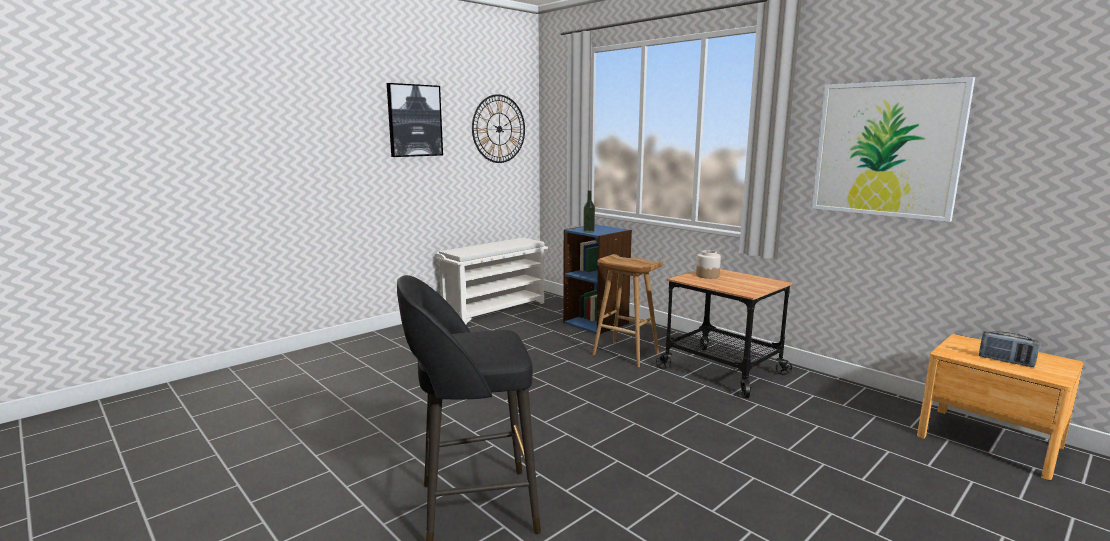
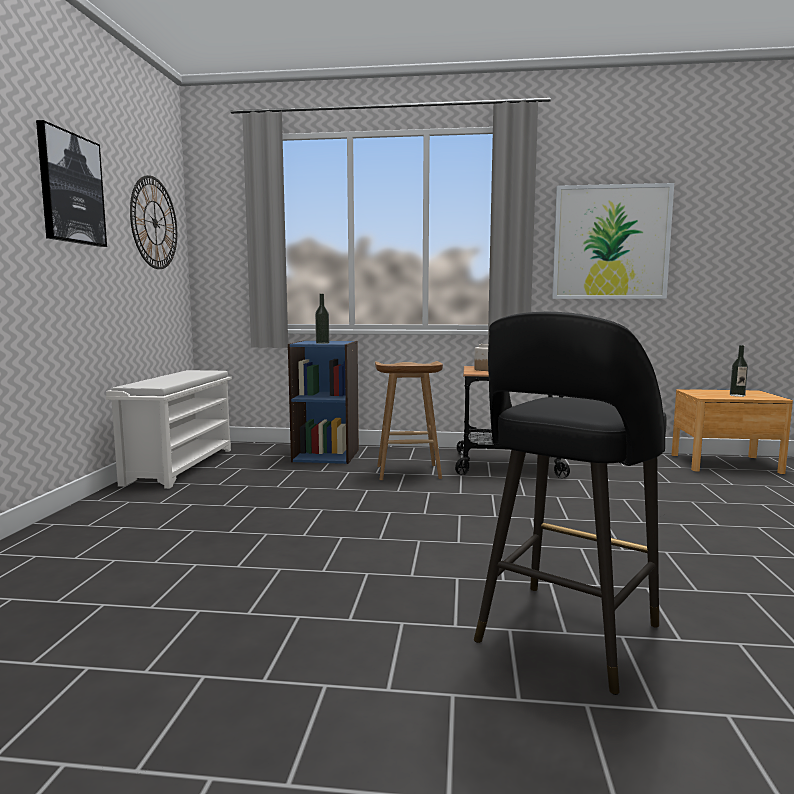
camera: 40 degrees left, 5 degrees down
radio [979,331,1040,367] -> bottle [730,345,748,397]

